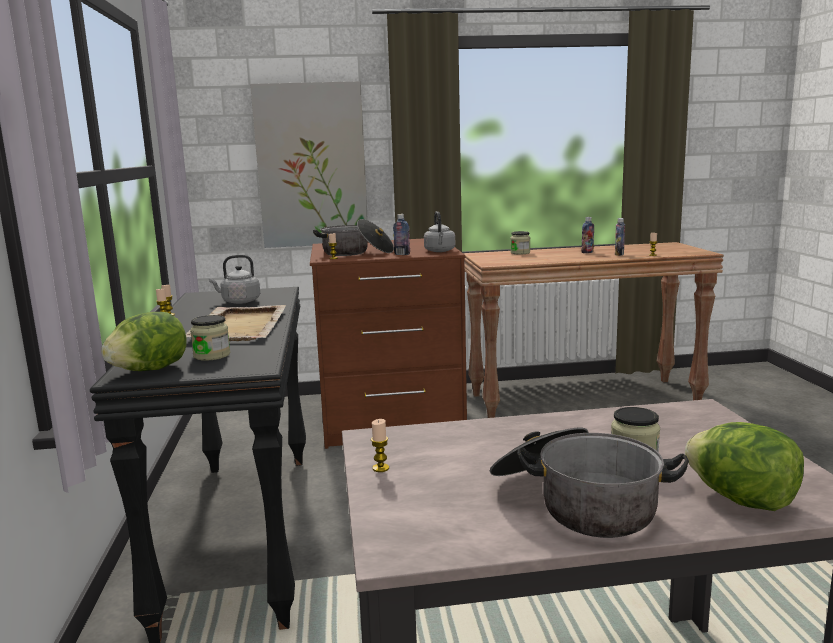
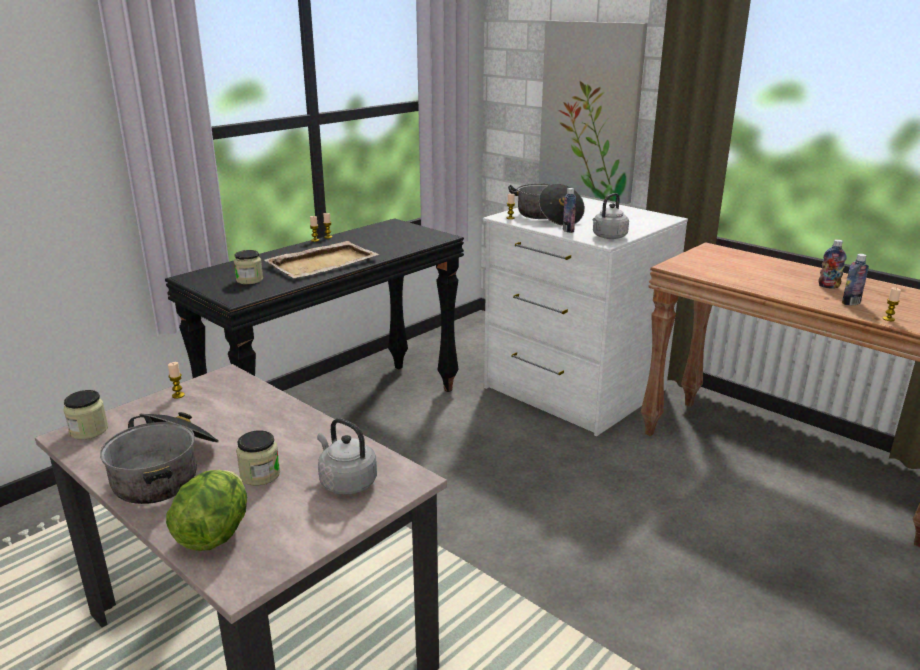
camera: 50 degrees right, 10 degrees up
lettuce [101,312,187,371] -> none
grey kettle [209,255,260,304] -> grey kettle moved to [317,418,377,495]
brown dresser [310,239,467,449] -> white dresser [483,197,688,436]
jar [511,231,530,254] -> jar moved to [64,390,108,440]

